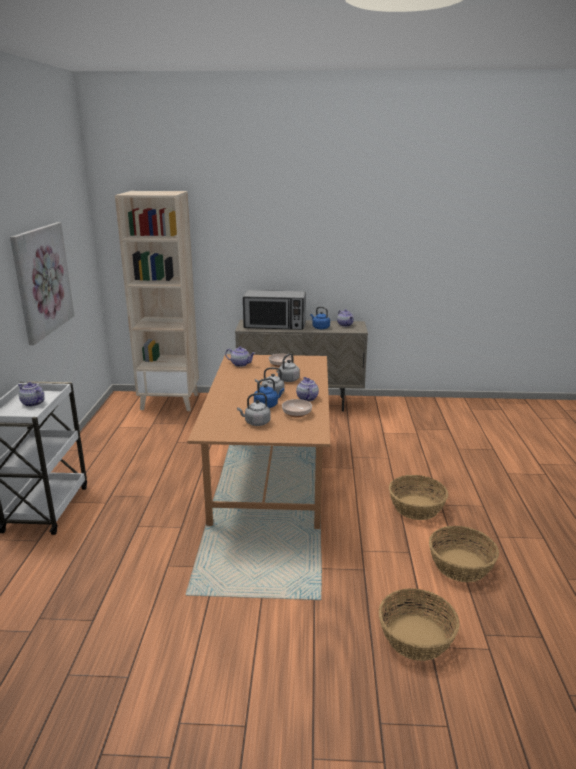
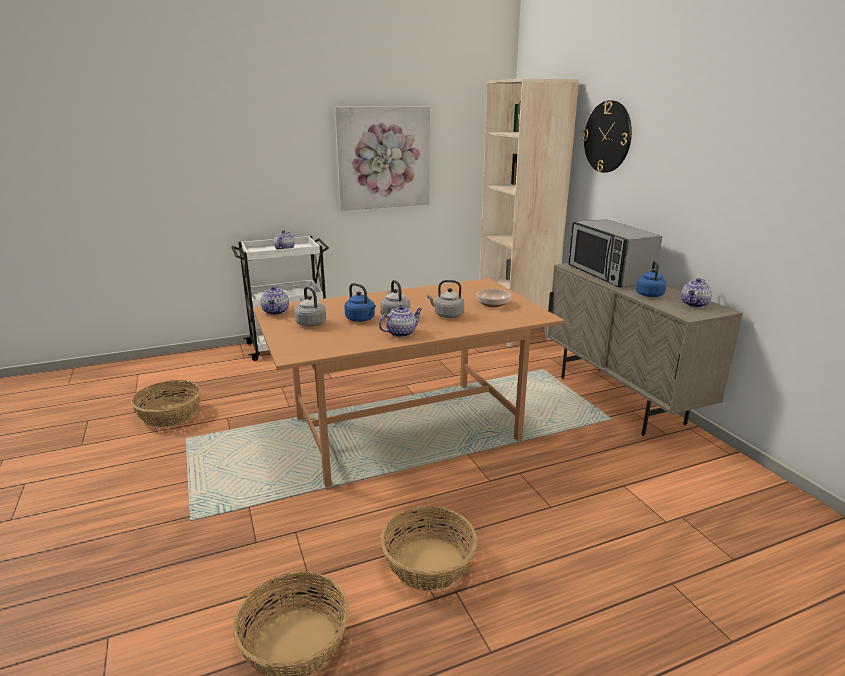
camera: 65 degrees right, 0 degrees up
teapot [225,346,255,367] -> teapot moved to [260,286,289,315]
bowl [282,399,312,418] -> none
basket [379,588,460,661] -> basket moved to [131,380,201,428]
none -> wall clock [582,100,632,173]

